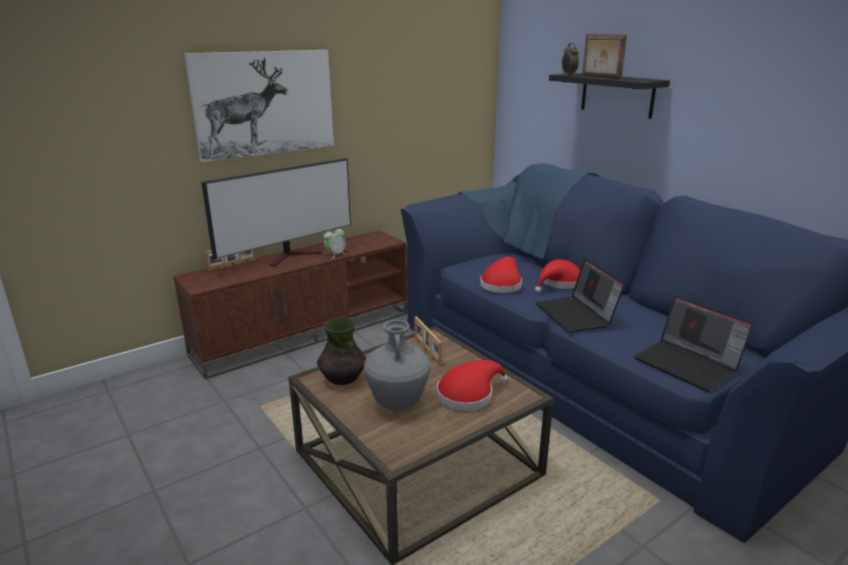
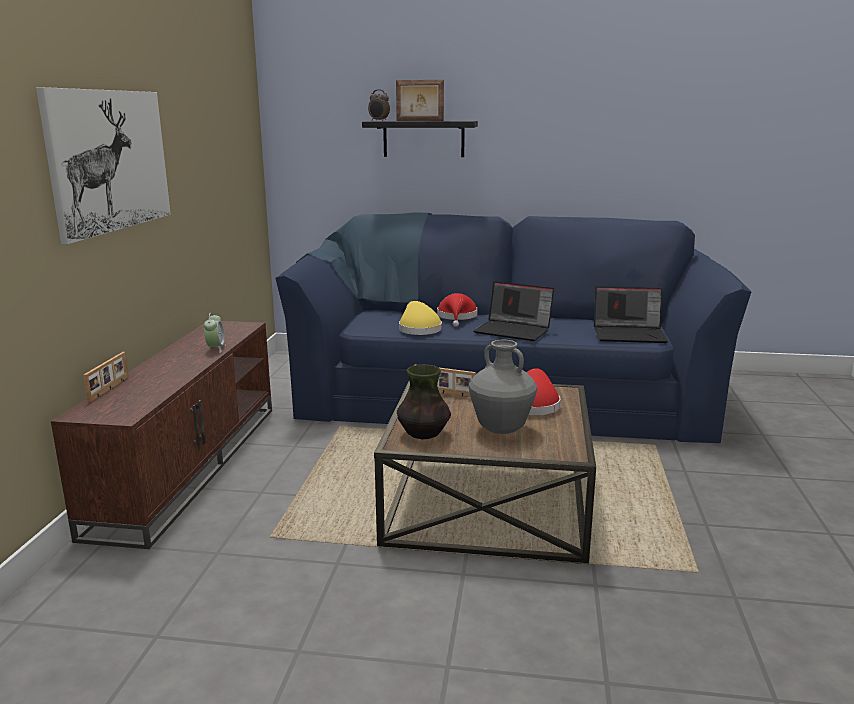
camera: 45 degrees left, 5 degrees down
television [201,158,351,266] -> none
red hat [480,257,522,293] -> yellow hat [399,301,442,335]

